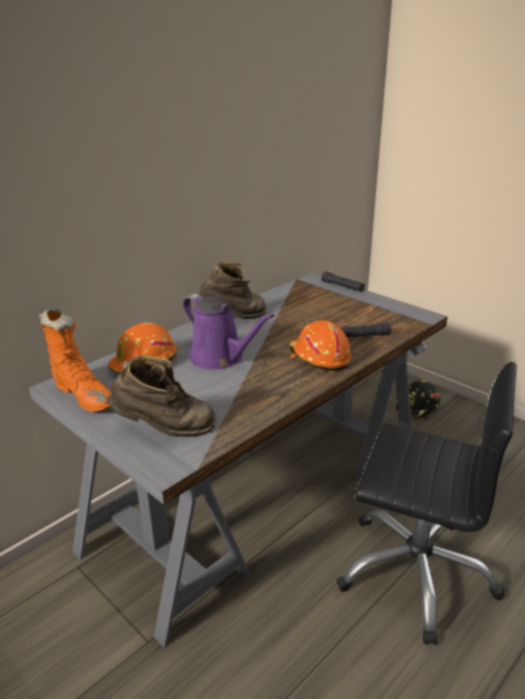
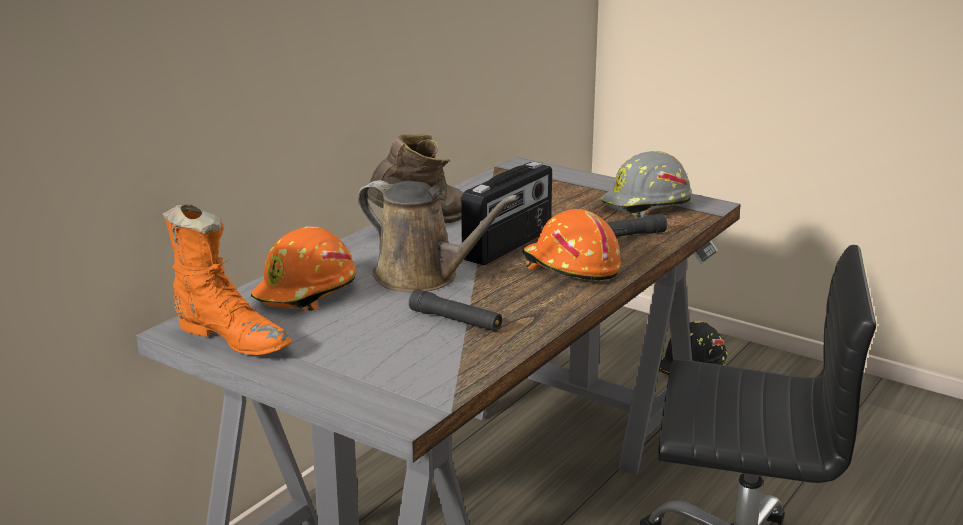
camera: 10 degrees left, 5 degrees down
brown boot [109,355,216,437] -> none
purple watering can [183,294,274,370] -> brown watering can [357,180,519,293]
black flashlight [321,272,365,292] -> black flashlight moved to [409,289,502,331]
none -> radio [461,162,552,265]
none -> grey hard hat [600,151,692,218]

